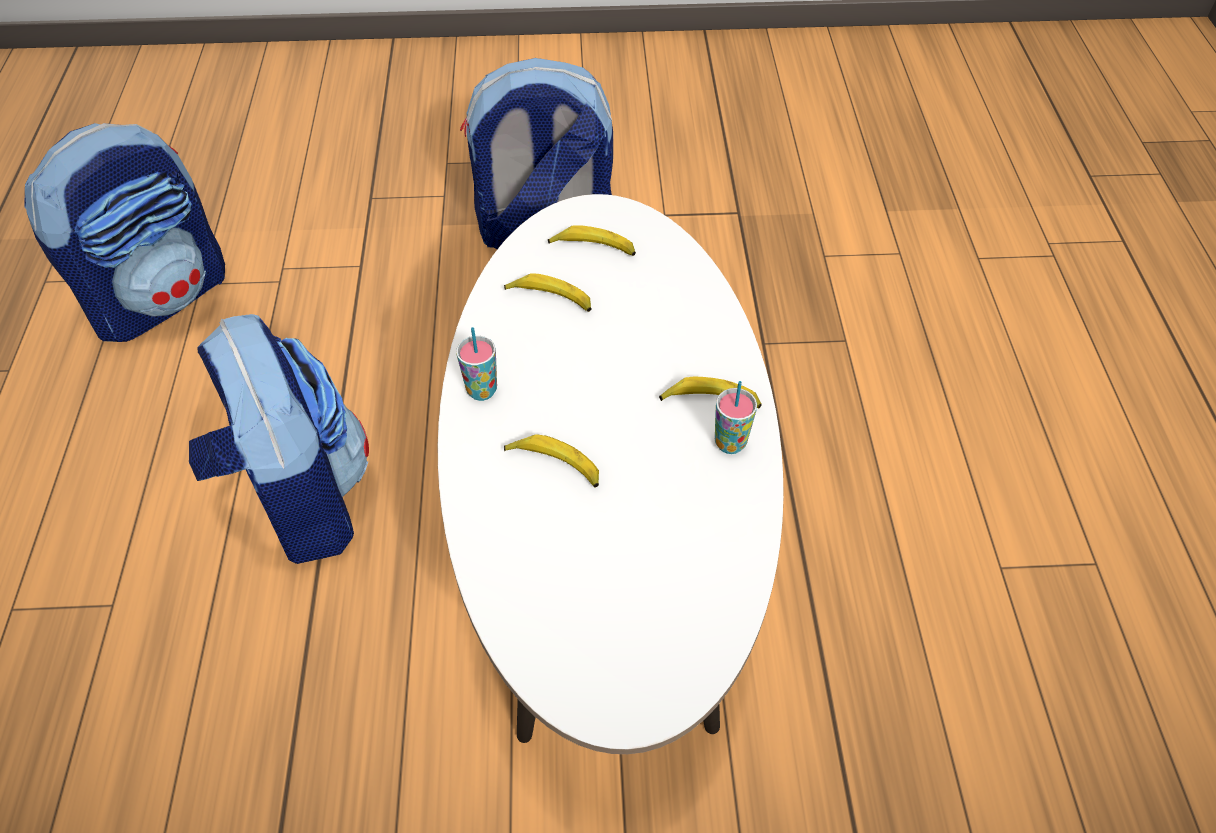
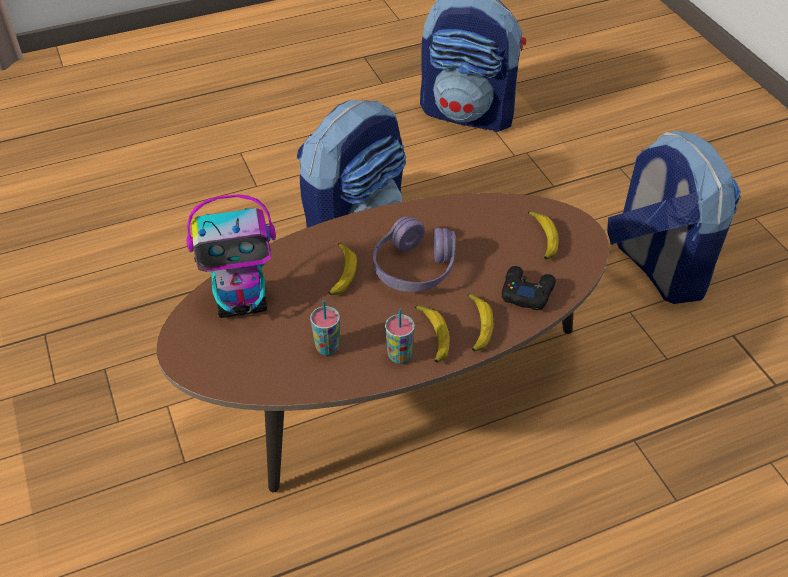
camera: 70 degrees right, 5 degrees down
white coffee table [438,194,784,754] -> brown coffee table [157,193,609,492]
cup [456,327,497,401] -> cup moved to [310,300,340,355]
banana [504,273,591,312] -> banana moved to [467,293,493,352]
none -> toy robot [187,195,276,318]
none -> purple headphones [373,216,456,292]
none -> black game controller [502,266,556,311]

